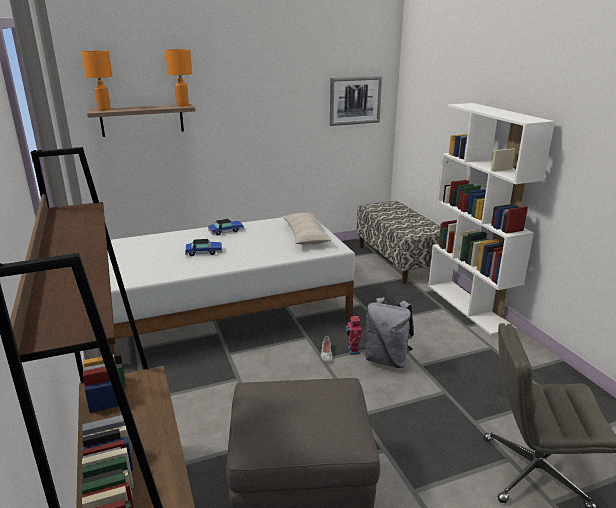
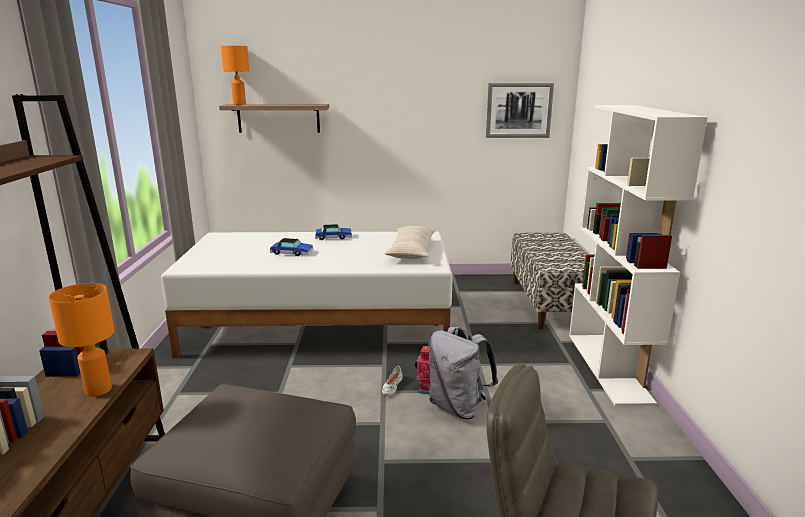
camera: 20 degrees right, 5 degrees down
orange table lamp [165,49,192,107] -> orange table lamp moved to [49,283,115,397]

